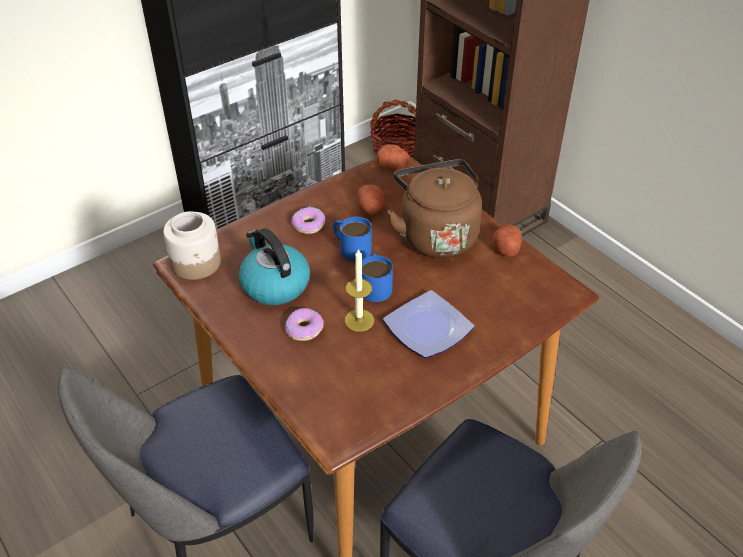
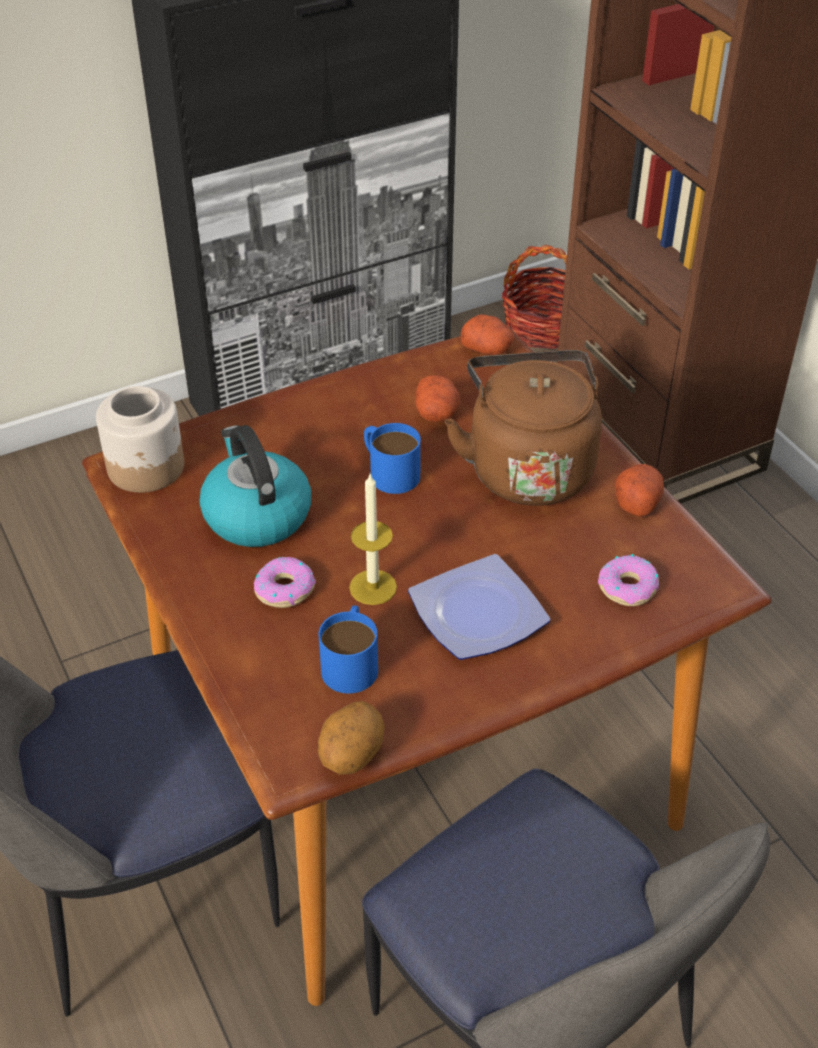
camera: 10 degrees right, 0 degrees up
donut [291,206,325,234] -> donut moved to [598,554,659,606]
blue mug [362,253,393,302] -> blue mug moved to [319,605,378,694]
none -> potato [318,701,385,775]

